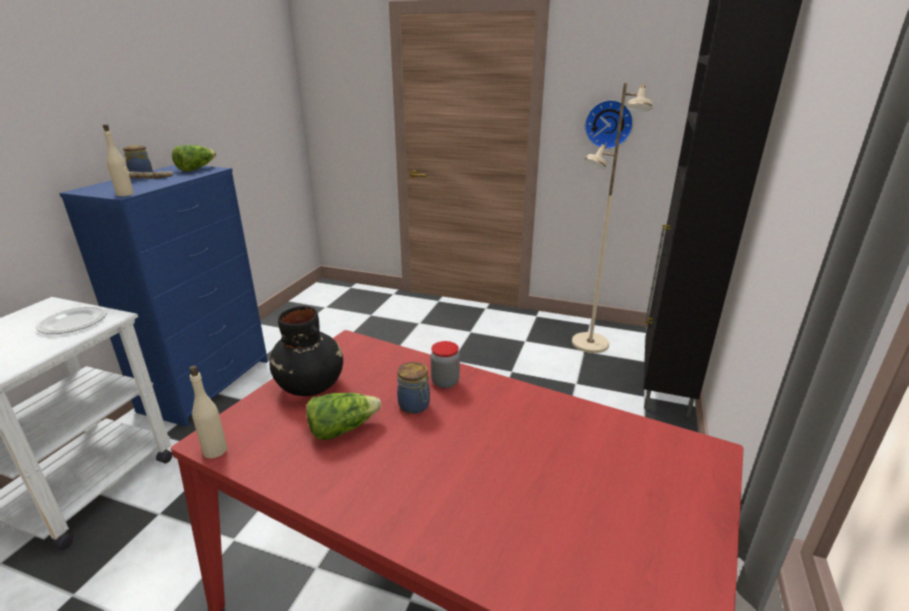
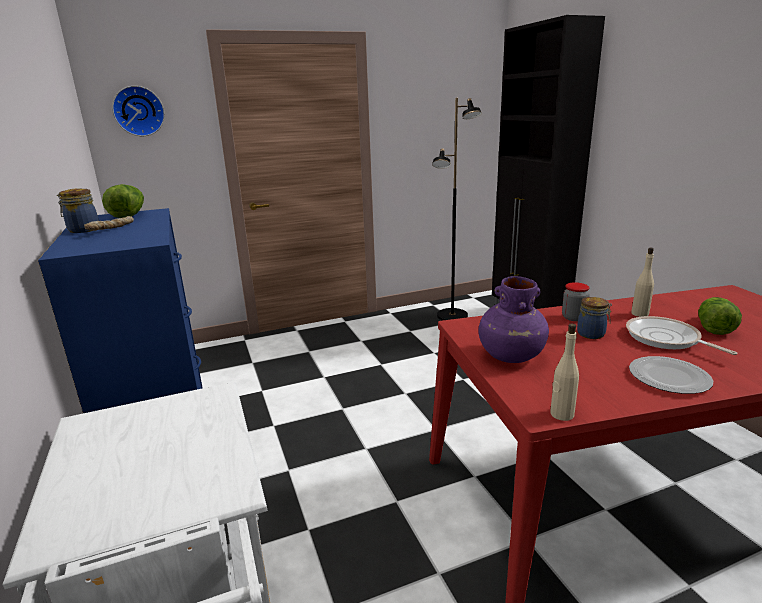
camera: 40 degrees left, 5 degrees down
plate [36,306,107,334] -> plate moved to [629,356,713,394]
beige bottle [103,124,134,196] -> beige bottle moved to [631,248,654,317]
black vase [269,306,343,396] -> purple vase [478,276,549,363]
lettuce [306,393,381,440] -> lettuce moved to [698,297,742,335]
beige floor lamp [572,83,652,353] -> black floor lamp [432,98,482,321]
wall clock [584,100,633,149] -> wall clock moved to [112,86,165,136]
none -> frying pan [626,316,738,355]

